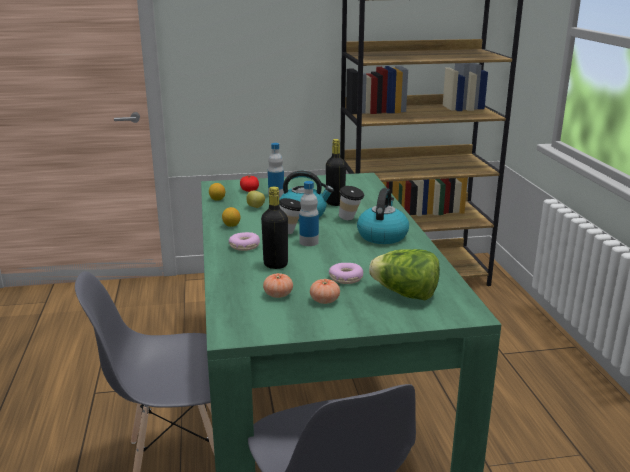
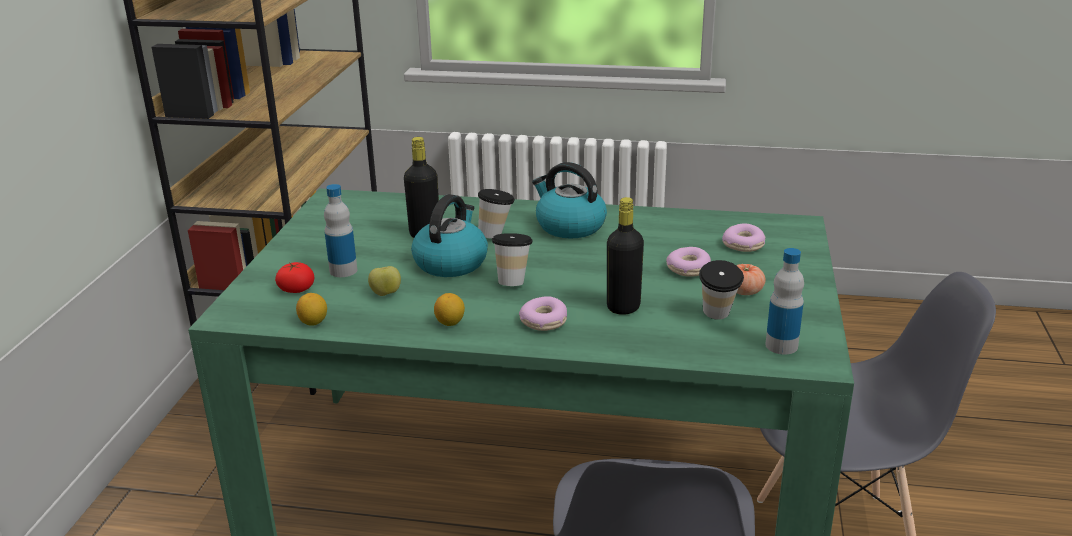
camera: 70 degrees left, 5 degrees up
tomato [263,273,293,298] -> cup [699,260,744,320]
bottle [299,181,319,246] -> bottle moved to [765,248,804,355]
lettuce [369,249,440,301] -> donut [722,223,766,252]

